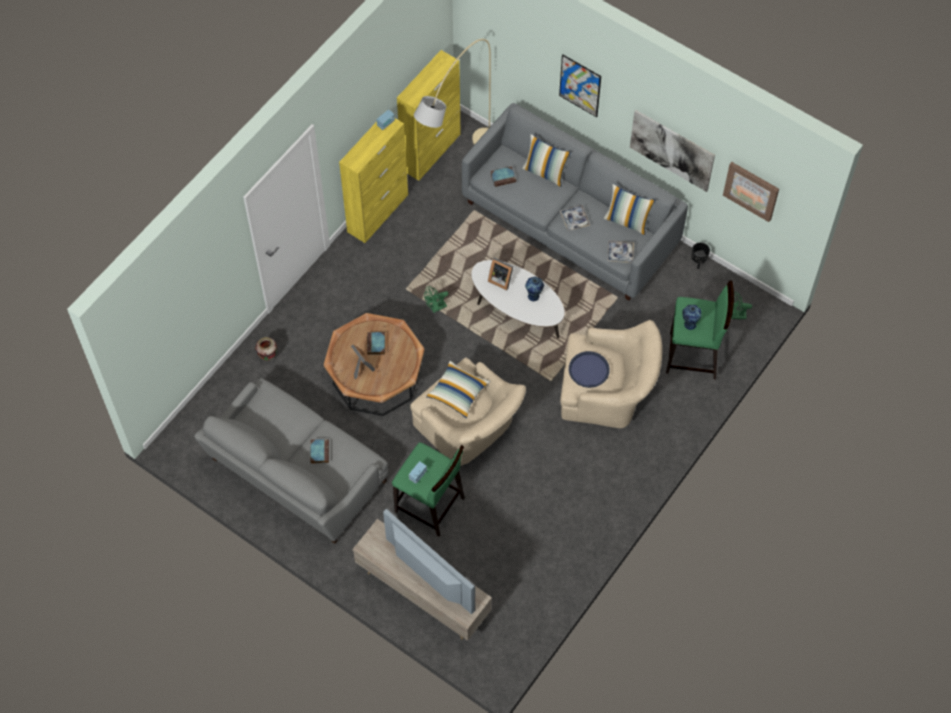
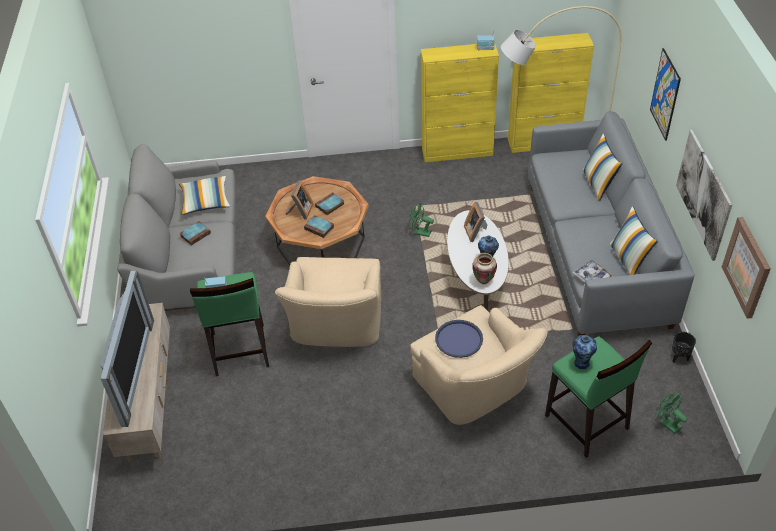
camera: 50 degrees right, 15 degrees down
vase [255,337,277,361] -> vase moved to [472,253,497,284]
pillow [426,361,490,418] -> pillow moved to [179,176,230,215]
book [491,166,516,187] -> book moved to [304,215,334,238]
tray [560,205,590,231] -> none

